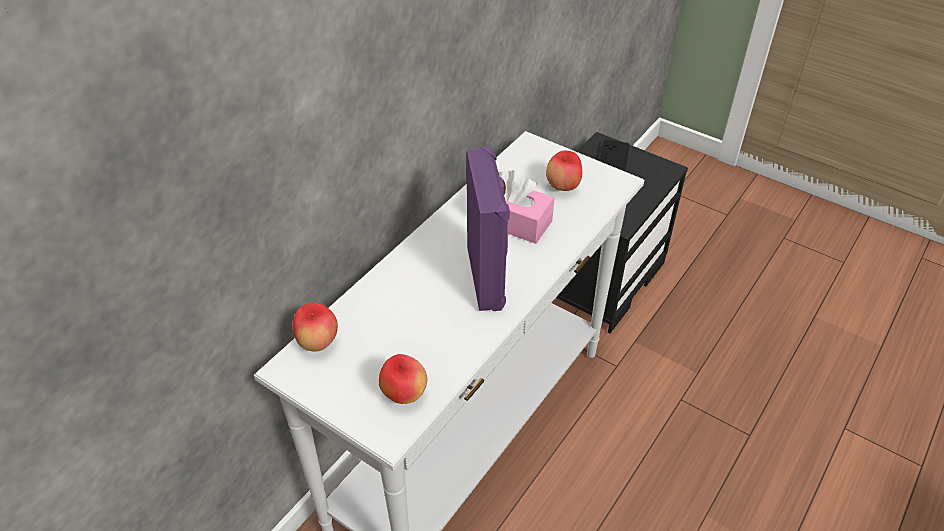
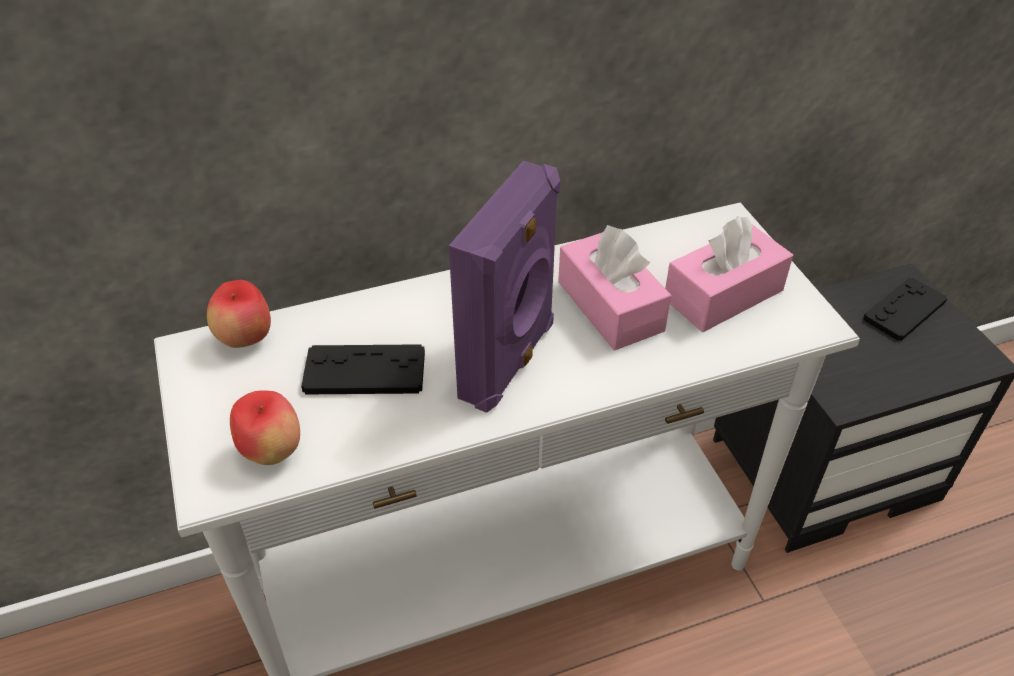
camera: 35 degrees right, 0 degrees up
apple [546,150,582,191] -> pink tissue box [665,216,793,332]
none -> black game controller [301,344,425,395]

